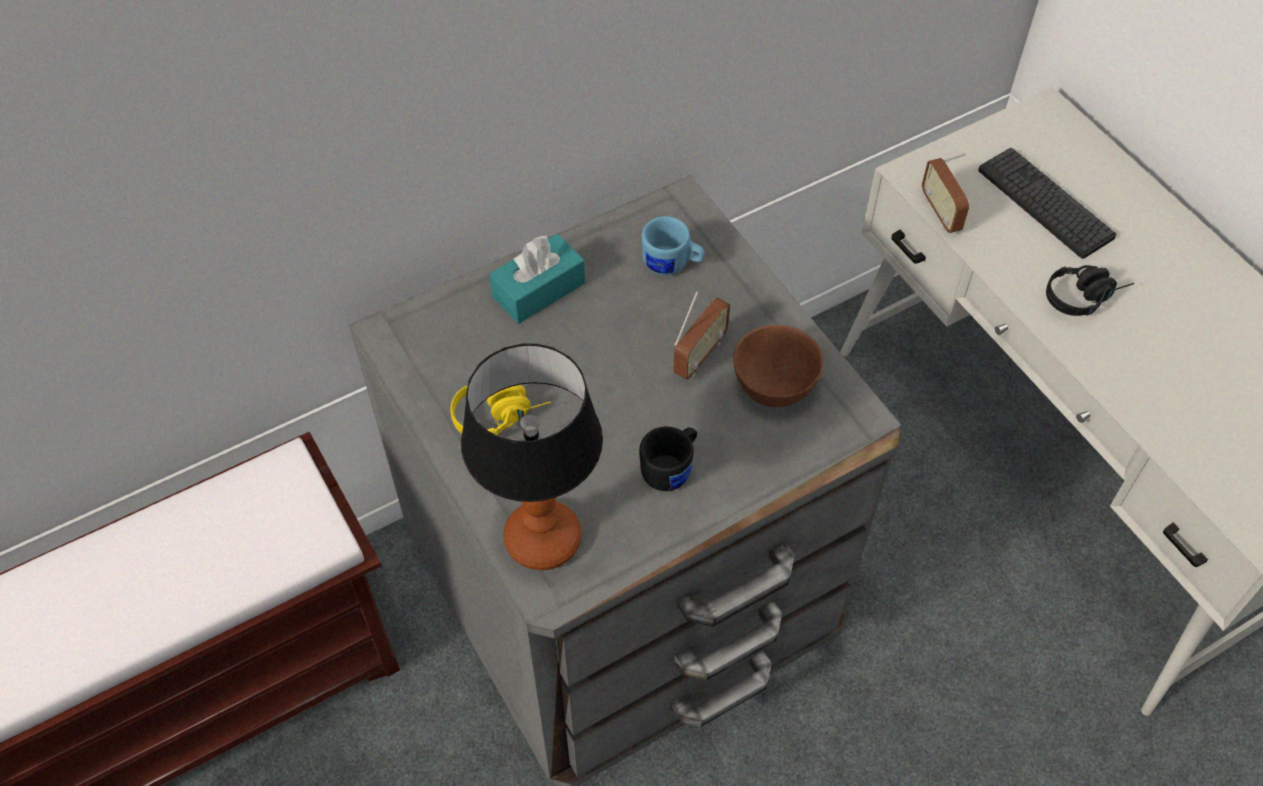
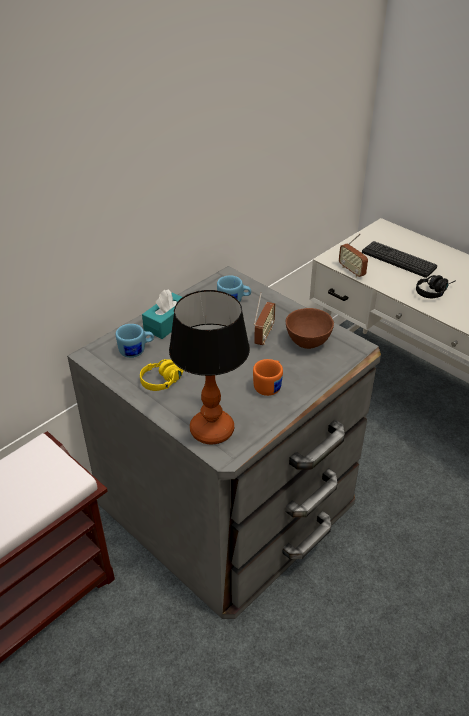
camera: 15 degrees left, 15 degrees down
black mug [639,427,697,491] -> orange mug [253,359,283,396]
none -> blue mug [116,324,154,358]

